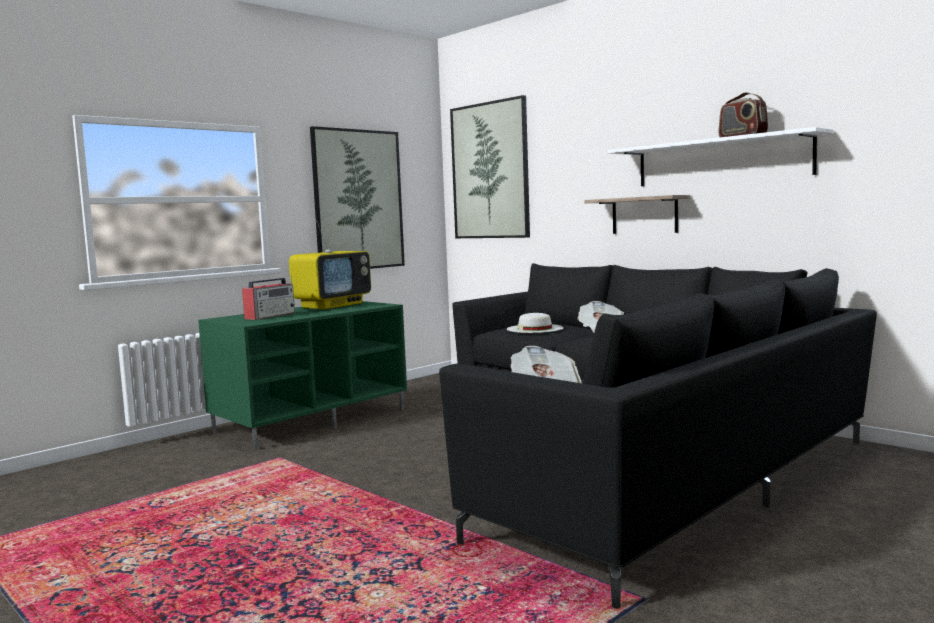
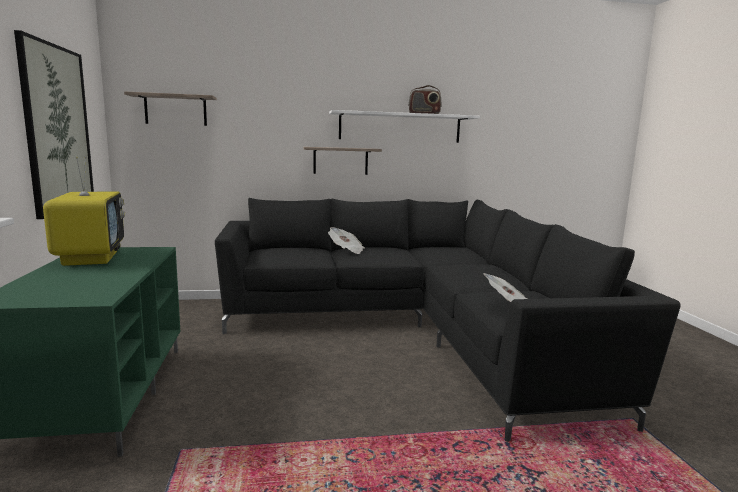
camera: 55 degrees left, 5 degrees up
radio [242,276,295,320] -> none
picture [450,95,530,238] -> shelf [124,91,217,126]
white hat [507,313,564,333] -> none

